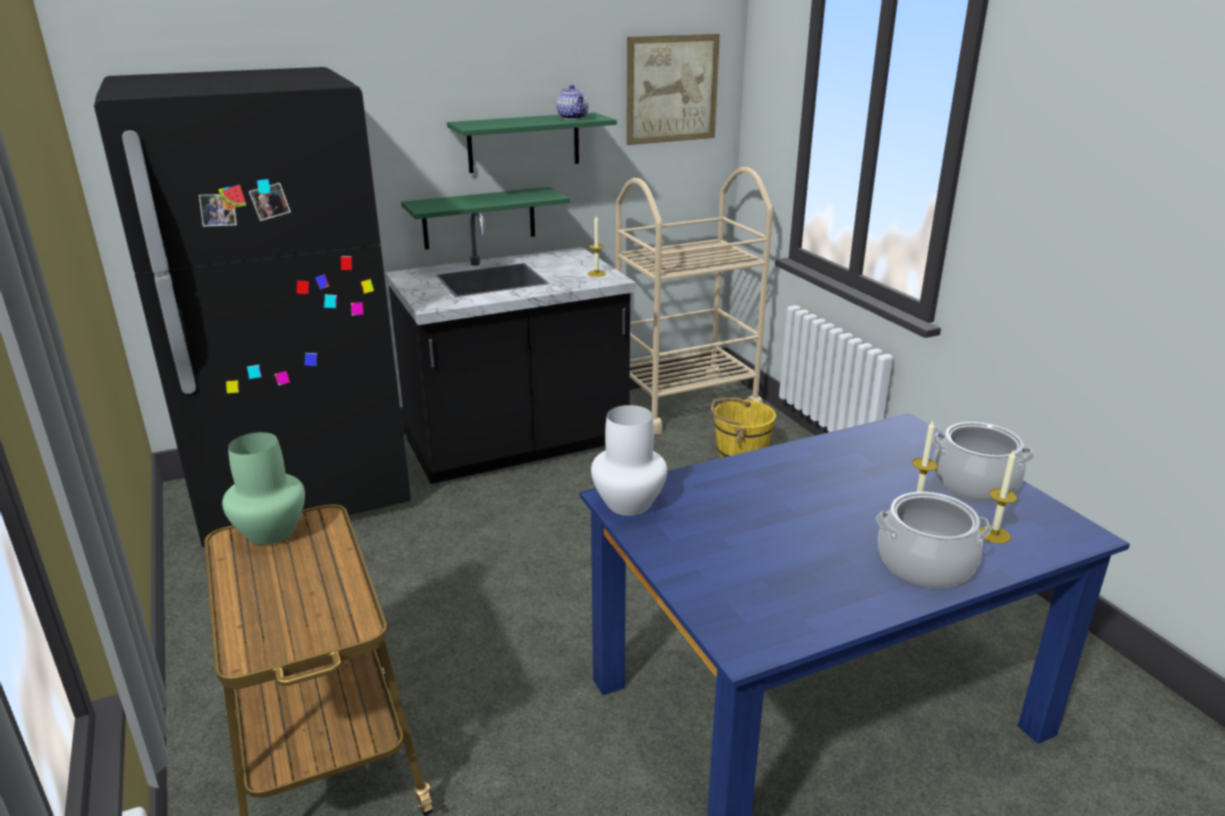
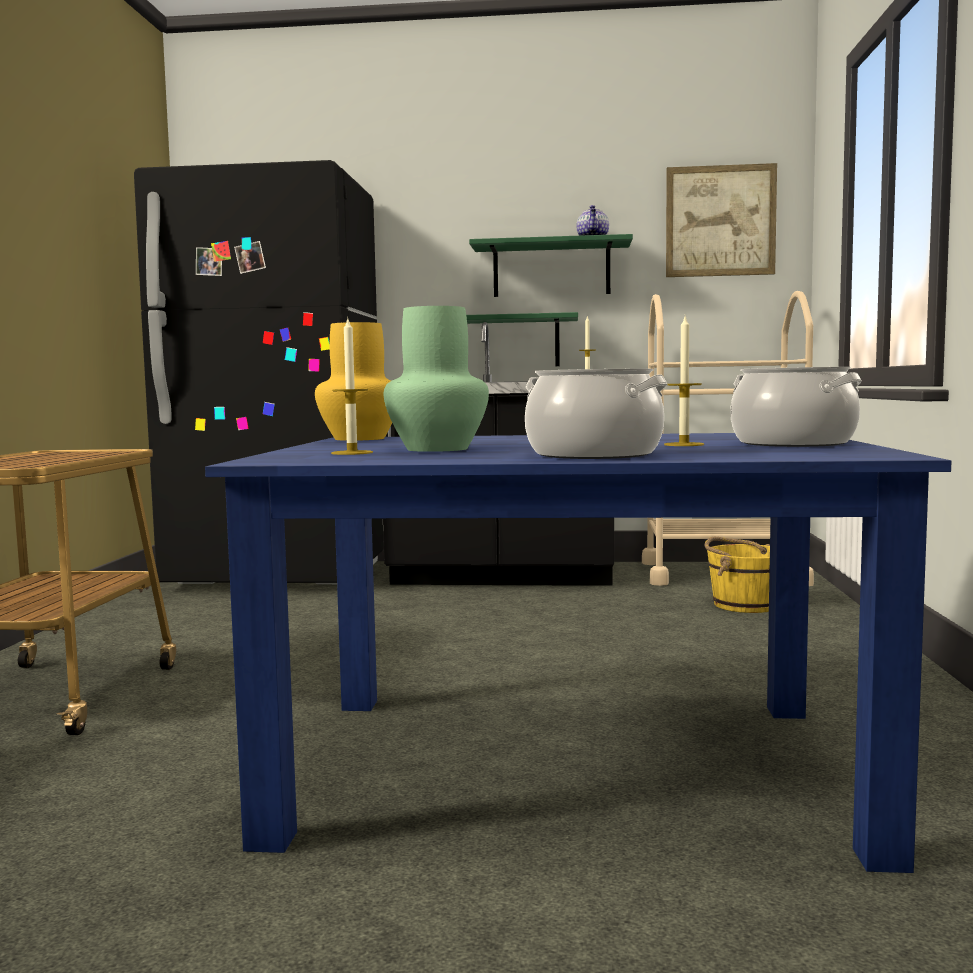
camera: 30 degrees right, 20 degrees down
green vase [222,432,305,545] -> green vase moved to [384,306,489,452]
white vase [591,405,667,516] -> yellow vase [315,322,392,441]
candle [979,450,1018,544] -> candle moved to [331,319,373,455]

